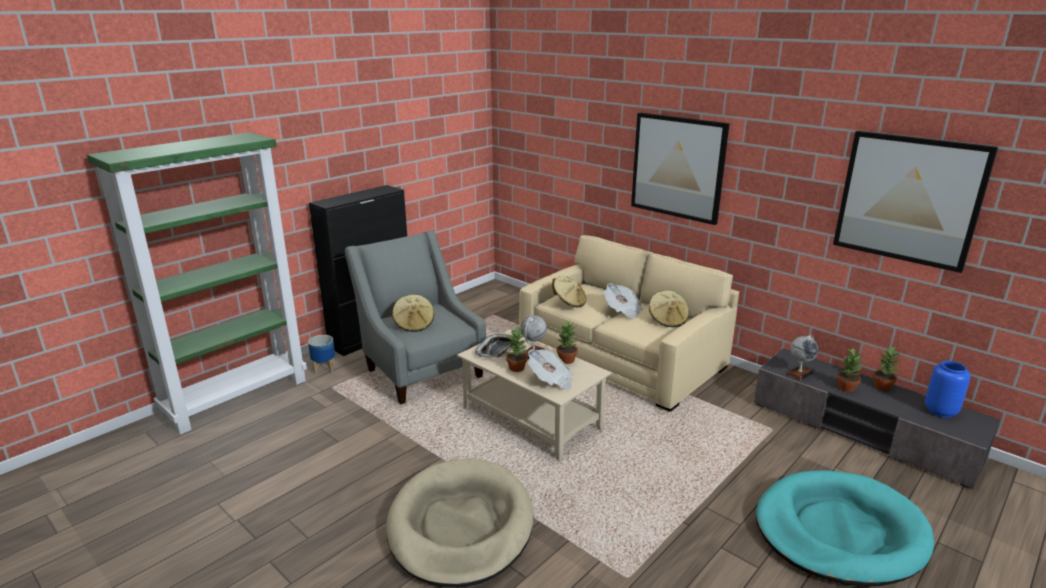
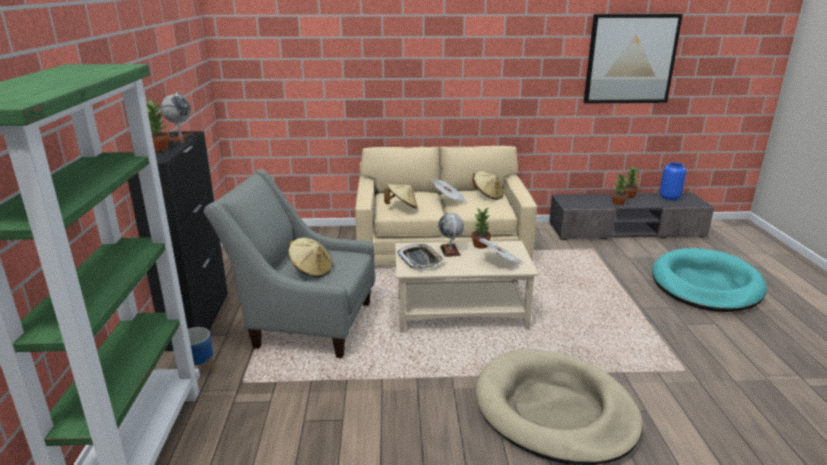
camera: 45 degrees left, 0 degrees up
potted plant [506,326,528,372] -> potted plant moved to [146,100,170,151]
picture [631,112,730,225] -> none
globe [786,335,818,381] -> globe moved to [161,92,195,143]

